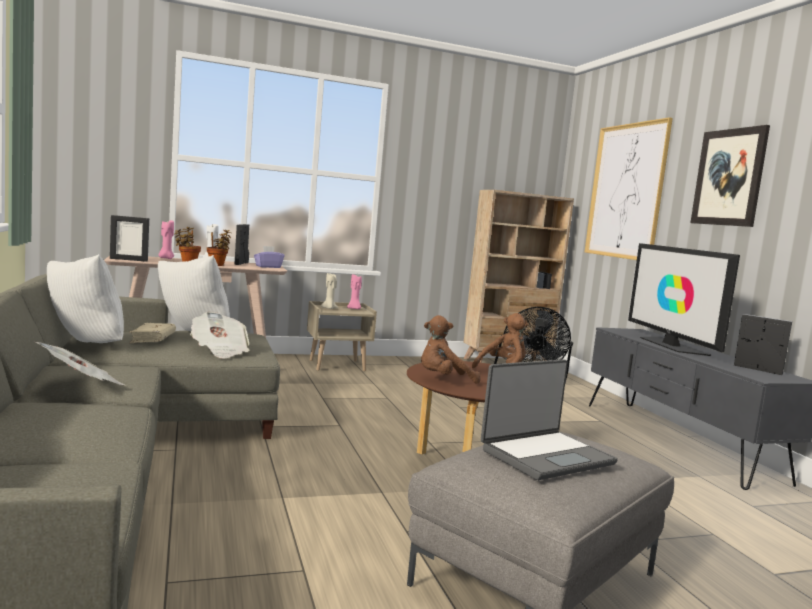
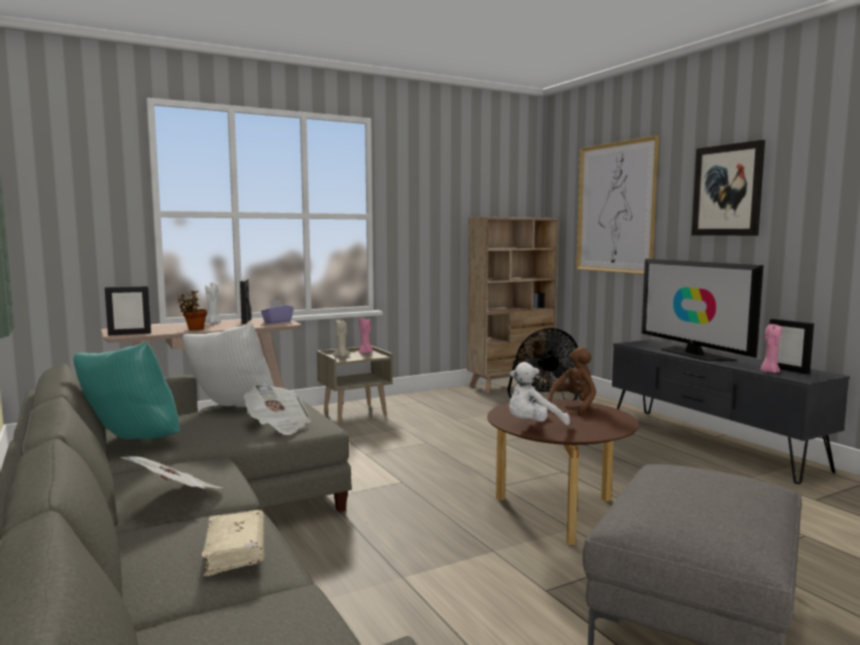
camera: 10 degrees left, 0 degrees up
white pillow [47,254,124,343] -> turquoise pillow [73,342,180,440]
beige book [129,323,176,343] -> beige book moved to [201,510,265,577]
pink candle [158,220,174,259] -> pink candle moved to [760,324,782,373]
potted plant [207,230,231,266] -> none
brown plush toy [421,315,481,384] -> white plush toy [509,362,570,425]
laptop [481,359,618,480] -> none
picture frame [734,314,792,375] -> picture frame turned 150 degrees counterclockwise [770,319,814,374]

